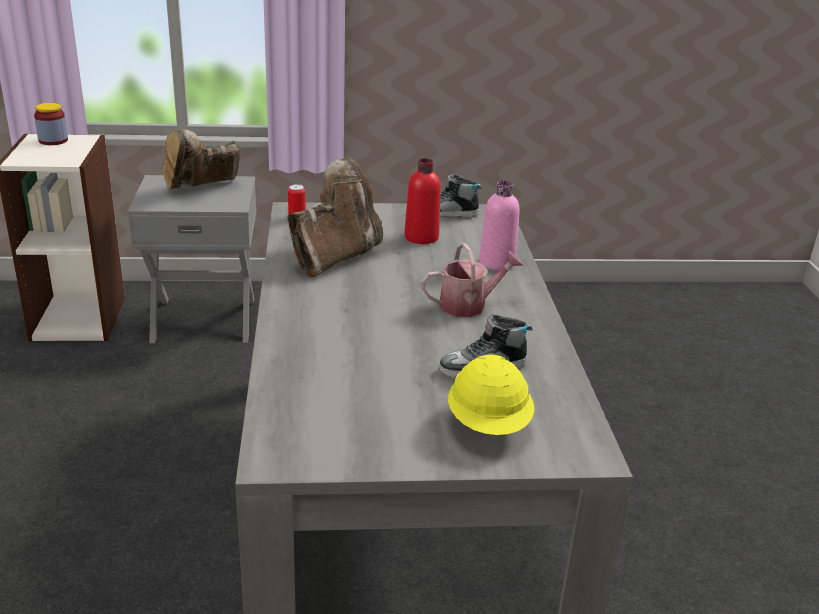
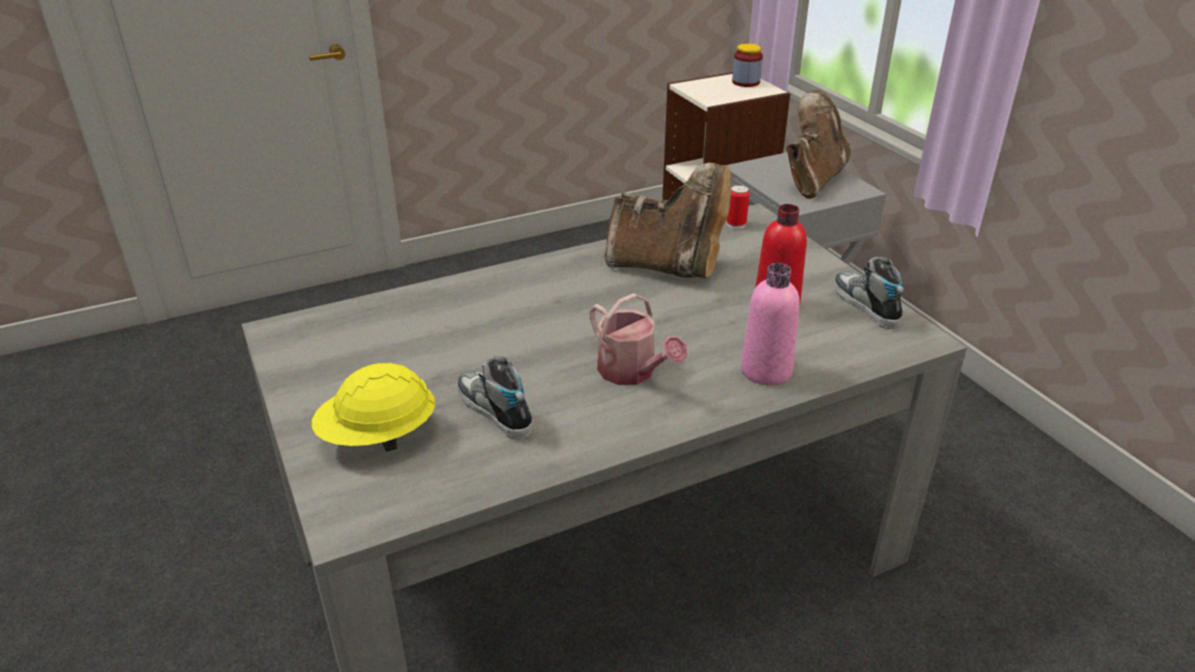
camera: 70 degrees right, 5 degrees up
brown boot [163,129,240,189] -> brown boot turned 90 degrees clockwise [786,90,851,199]

